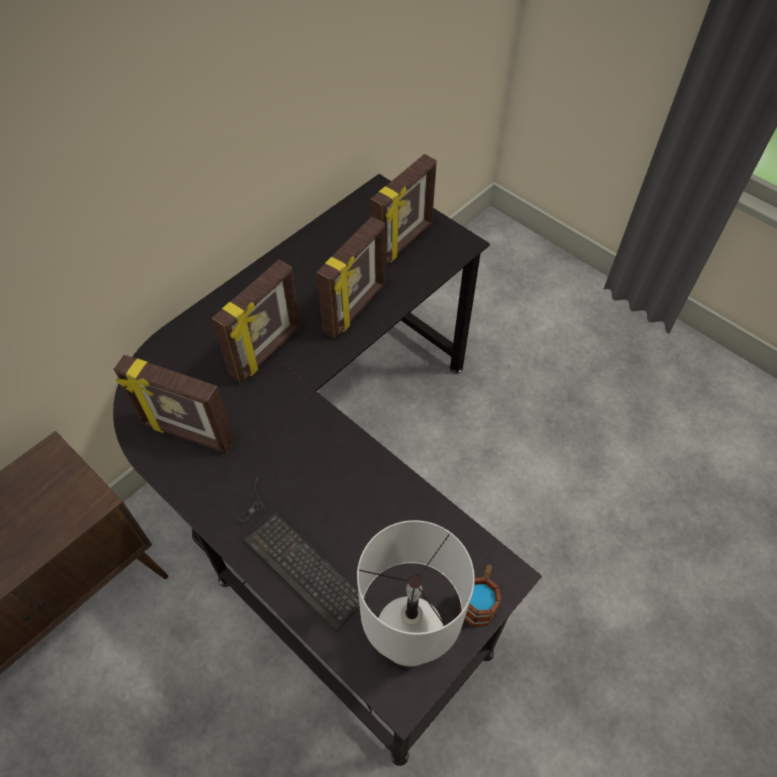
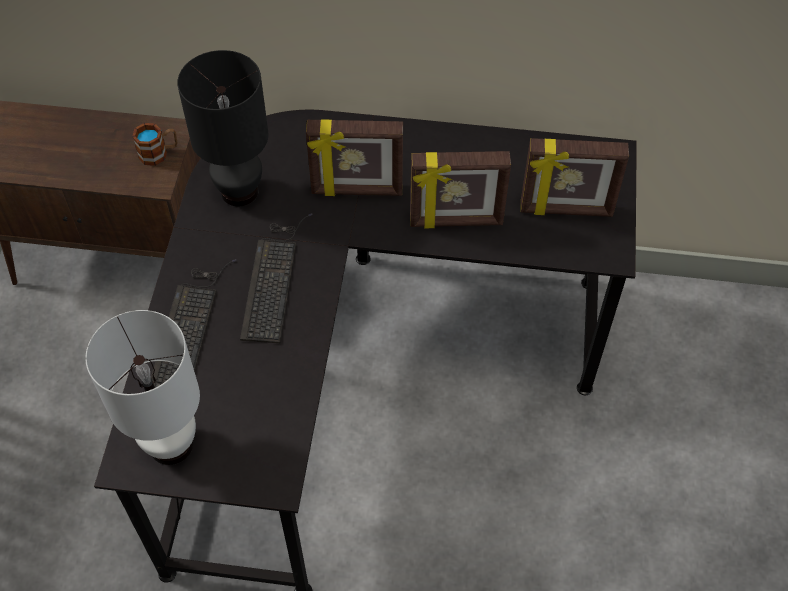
camera: 55 degrees right, 0 degrees up
picture frame [114,355,235,454] -> black table lamp [177,50,268,207]
mug [459,564,501,627] -> mug moved to [132,123,177,166]
none -> keyboard [240,213,313,343]

